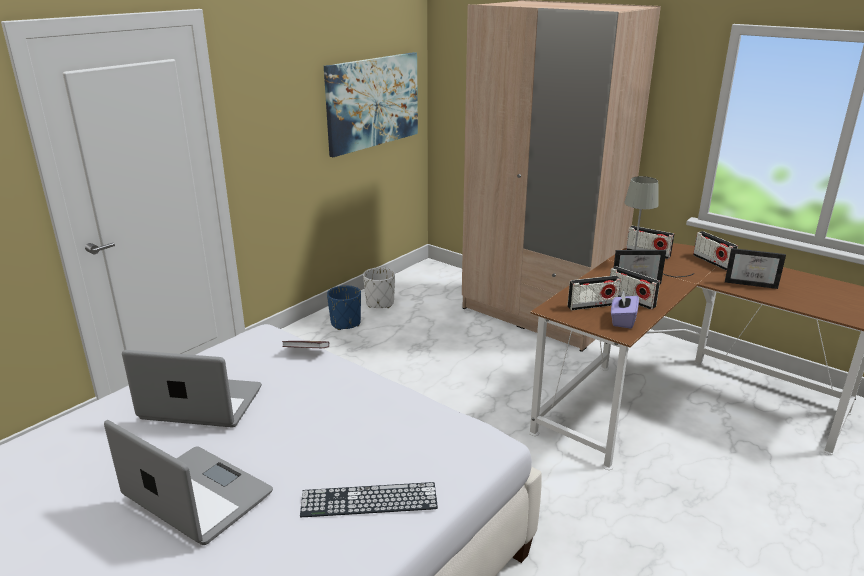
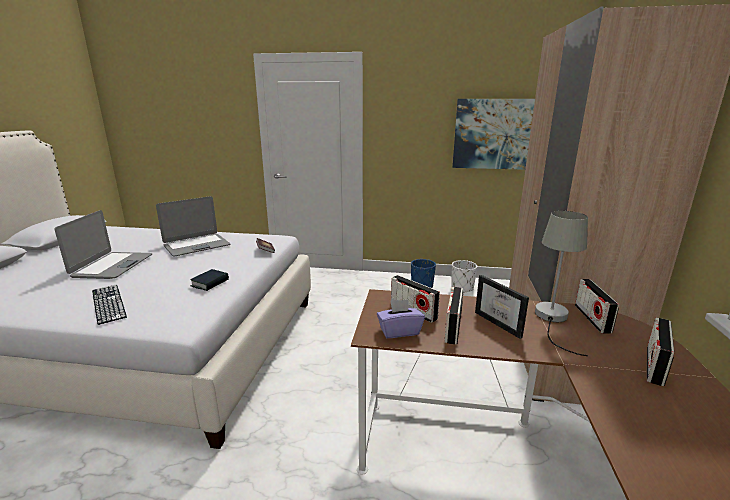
camera: 60 degrees right, 5 degrees down
laptop [122,350,262,427] -> laptop turned 75 degrees clockwise [156,196,230,257]
picture frame [725,248,786,289] -> none
none -> book [190,269,229,291]

